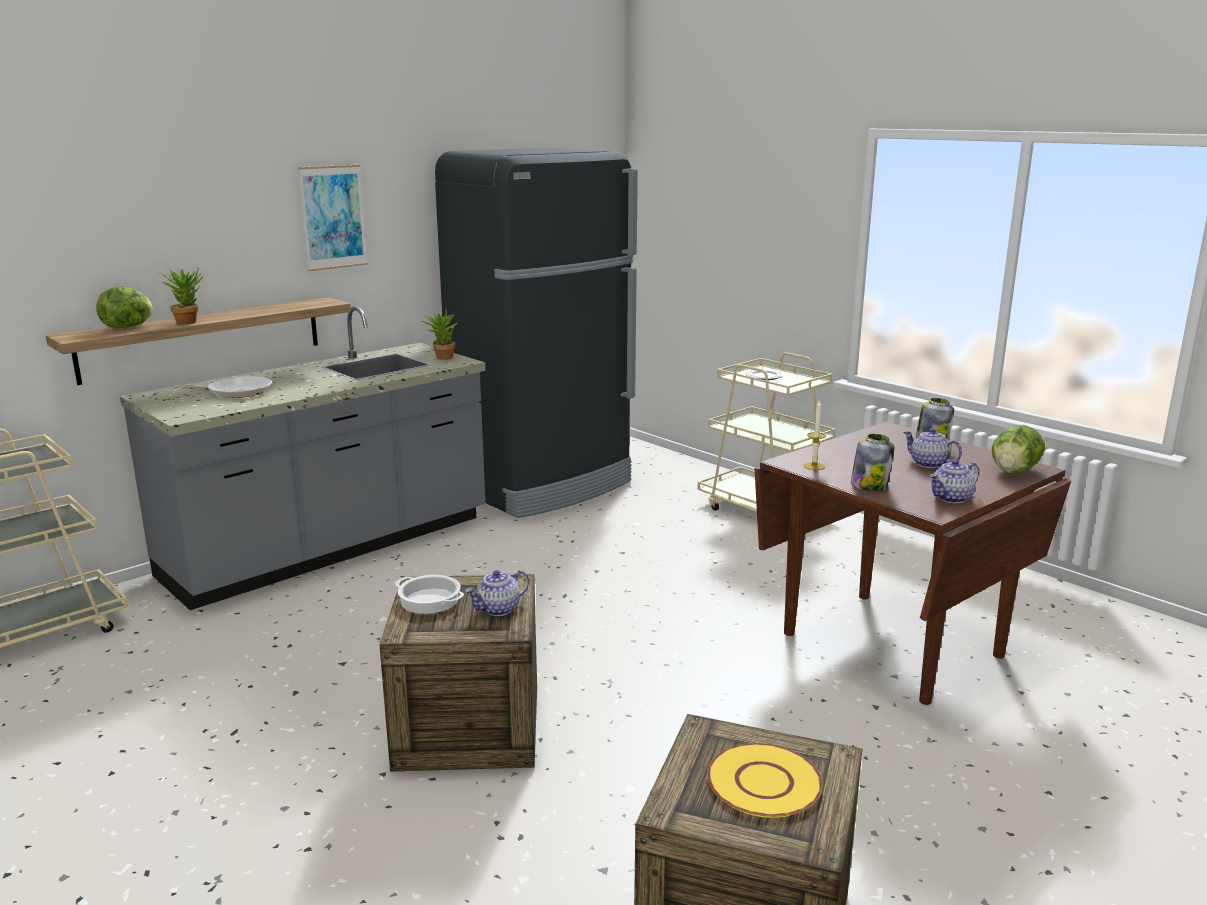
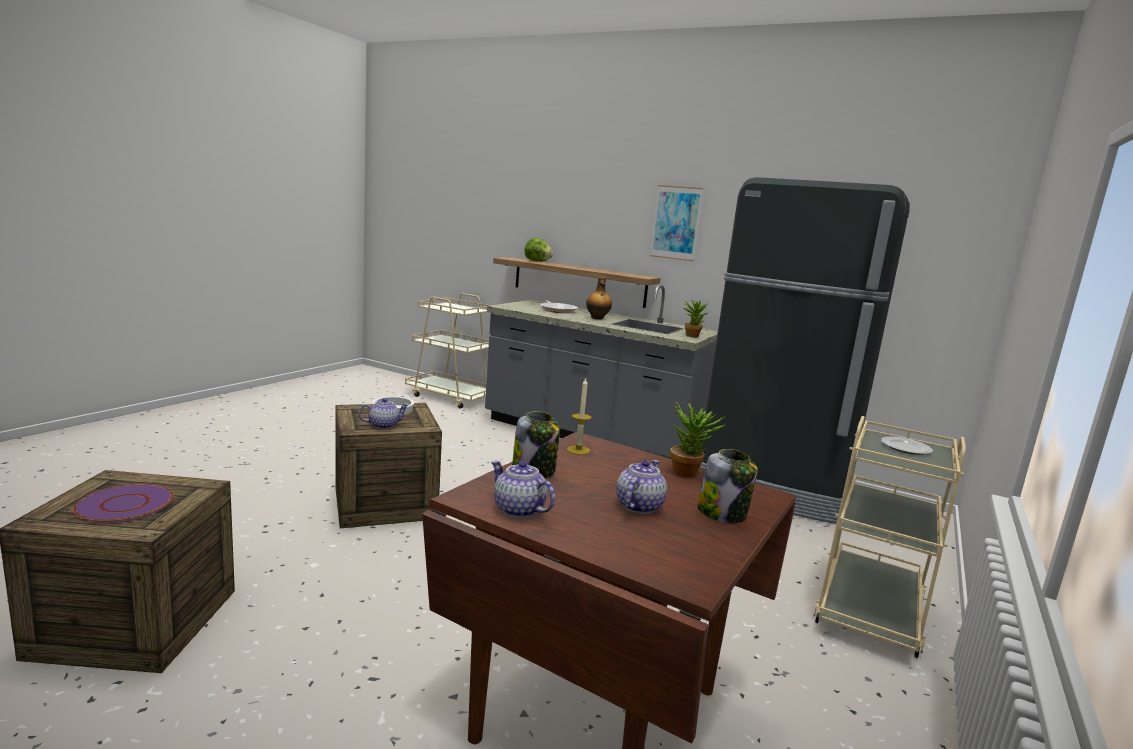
camera: 70 degrees right, 5 degrees down
potted plant [158,267,203,324] -> potted plant moved to [670,402,725,477]
teapot [465,570,529,616] -> teapot turned 120 degrees clockwise [358,398,409,429]
yellow plate [707,743,823,818] -> purple plate [73,484,174,523]
lettuce [992,425,1045,473] -> none
none -> bottle [586,277,612,320]

